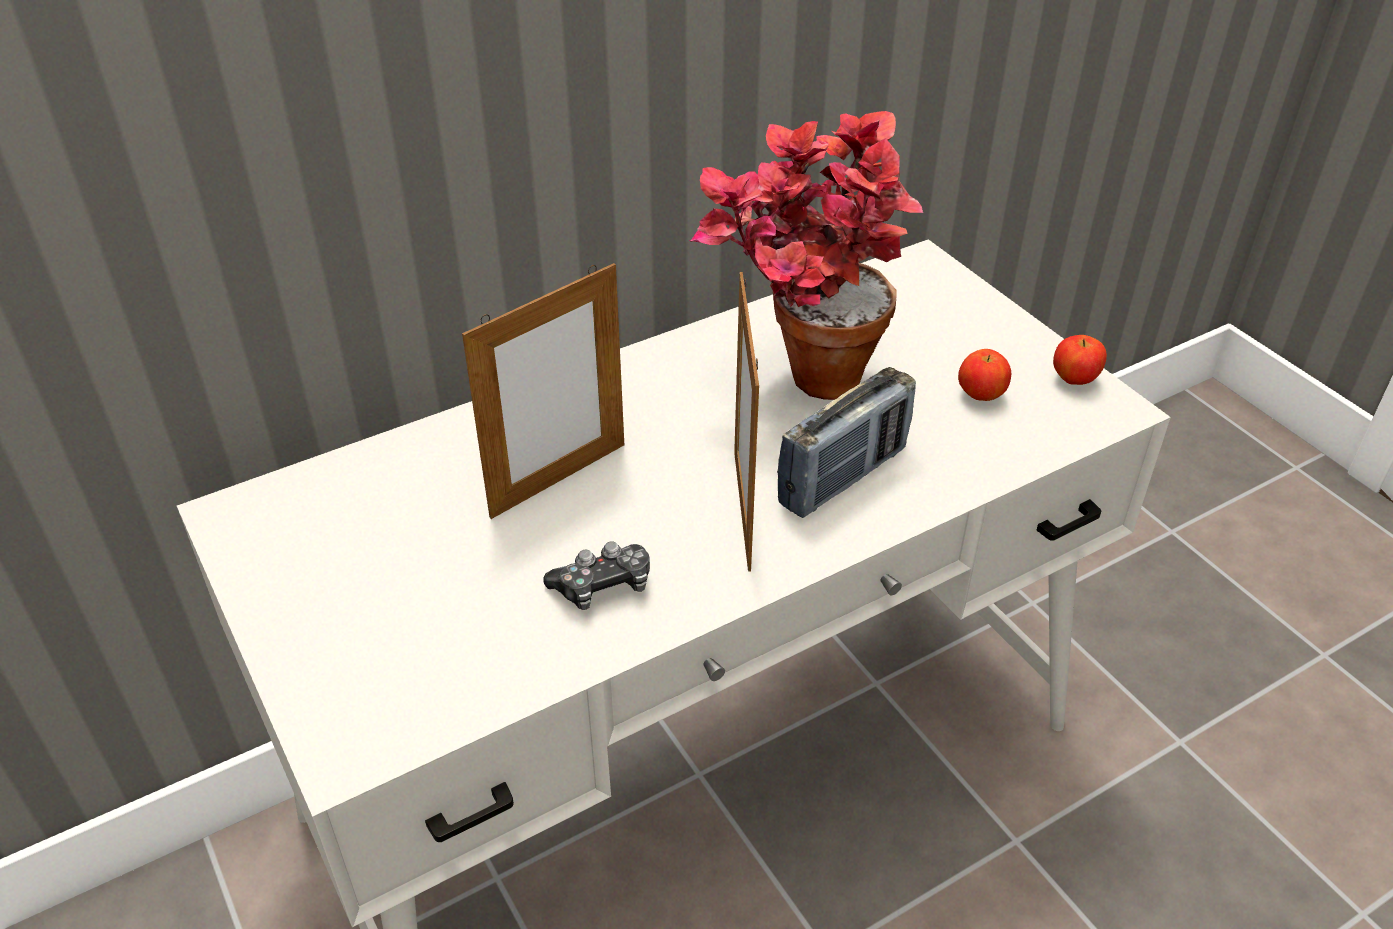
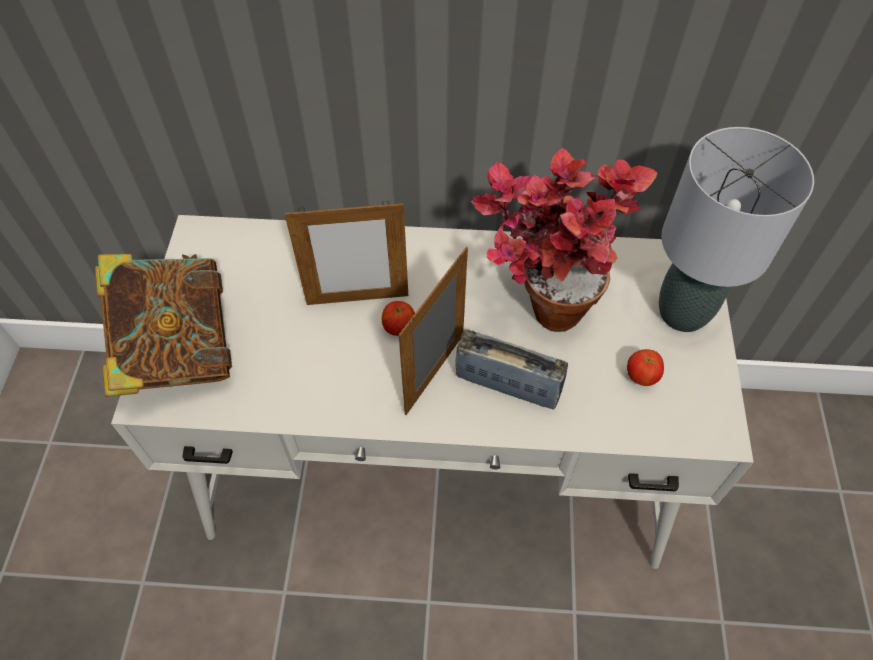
camera: 35 degrees right, 15 degrees up
game controller [543,541,650,610] -> none
radio [777,367,916,518] -> radio turned 150 degrees counterclockwise [455,329,568,409]
apple [1053,335,1107,385] -> apple moved to [382,301,415,336]
none -> book [95,254,232,397]
none -> grey table lamp [659,127,814,332]

